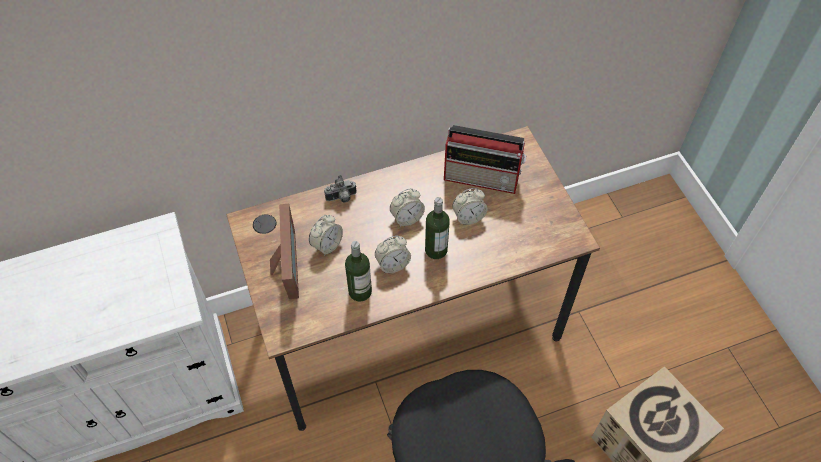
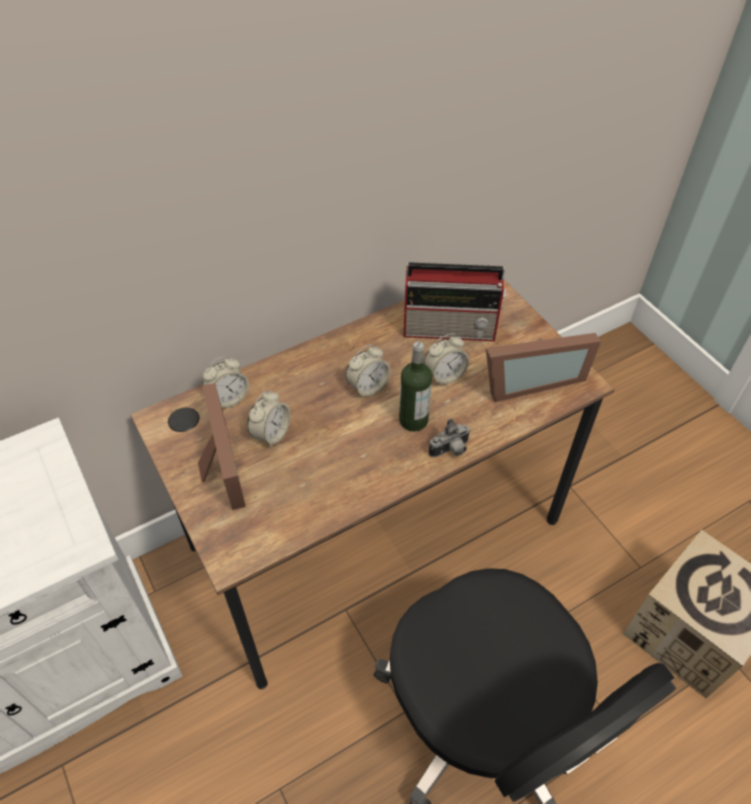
camera: 10 degrees left, 5 degrees down
camera [324,175,357,202] -> camera moved to [429,419,471,457]
bottle [345,241,372,302] -> none
alarm clock [375,236,411,273] -> alarm clock moved to [202,356,249,408]
none -> picture frame [486,333,601,402]

